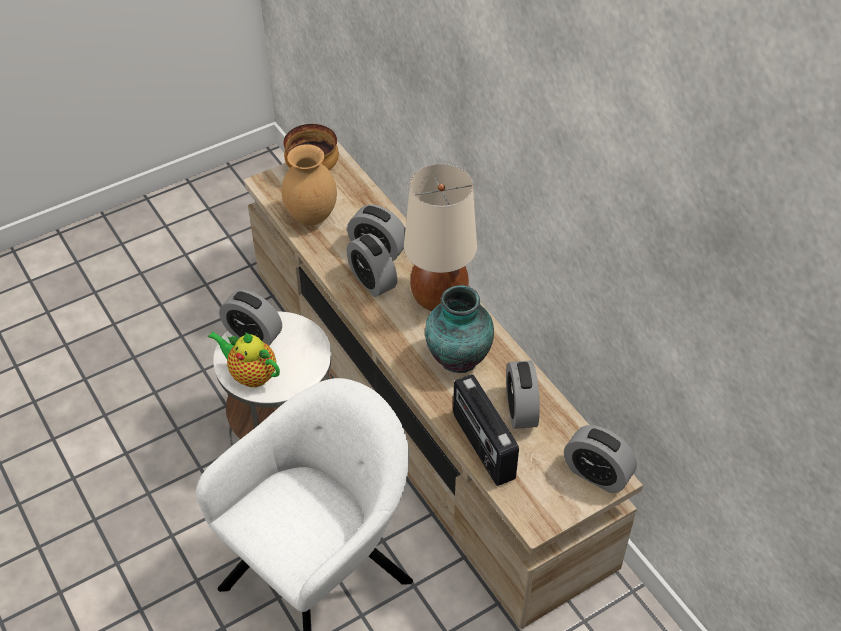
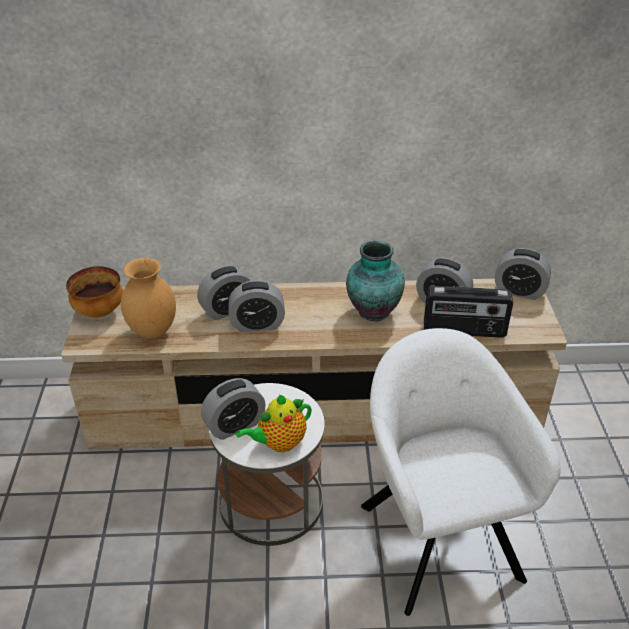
camera: 60 degrees left, 10 degrees down
beige table lamp [404,164,477,311] -> none
alarm clock [564,425,637,493] -> alarm clock turned 45 degrees clockwise [495,248,551,300]

